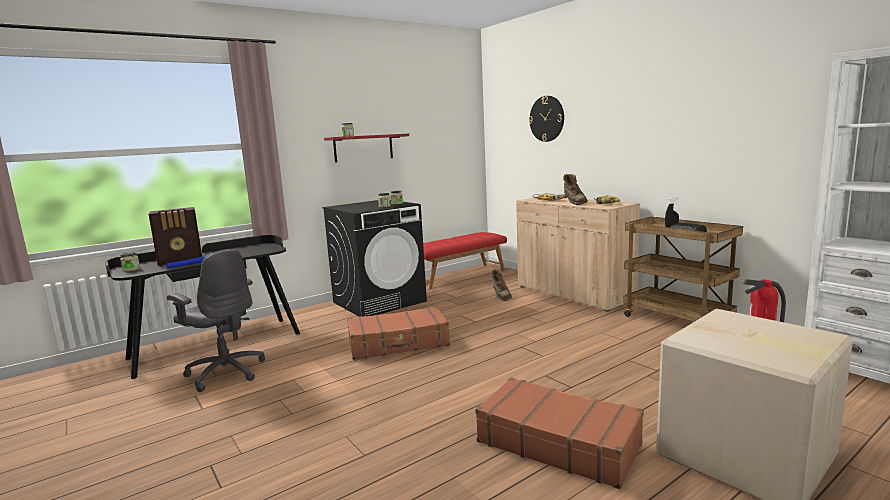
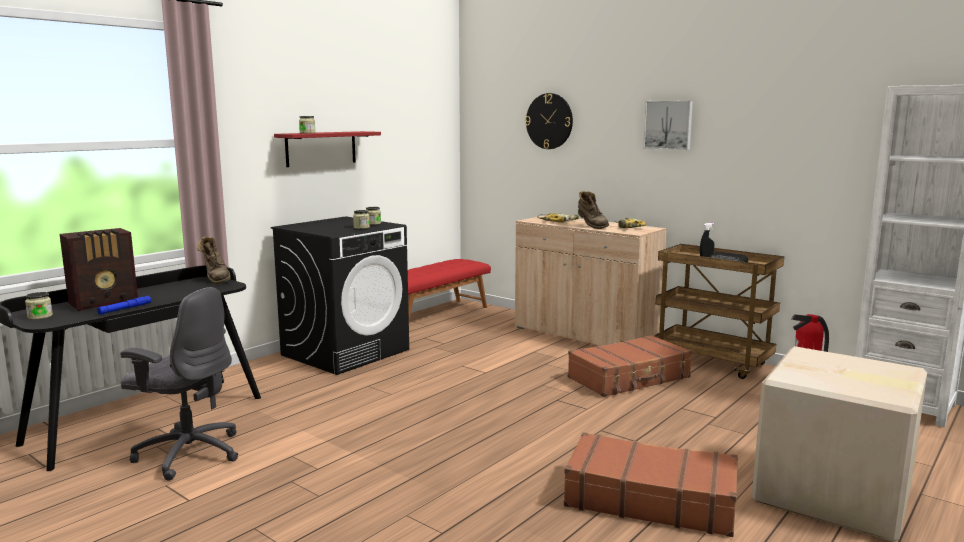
camera: 15 degrees left, 0 degrees up
brown suitcase [347,306,450,360] -> brown suitcase moved to [568,335,692,397]
brown boot [491,269,512,301] -> brown boot moved to [197,236,231,284]
none -> picture [643,101,693,150]

